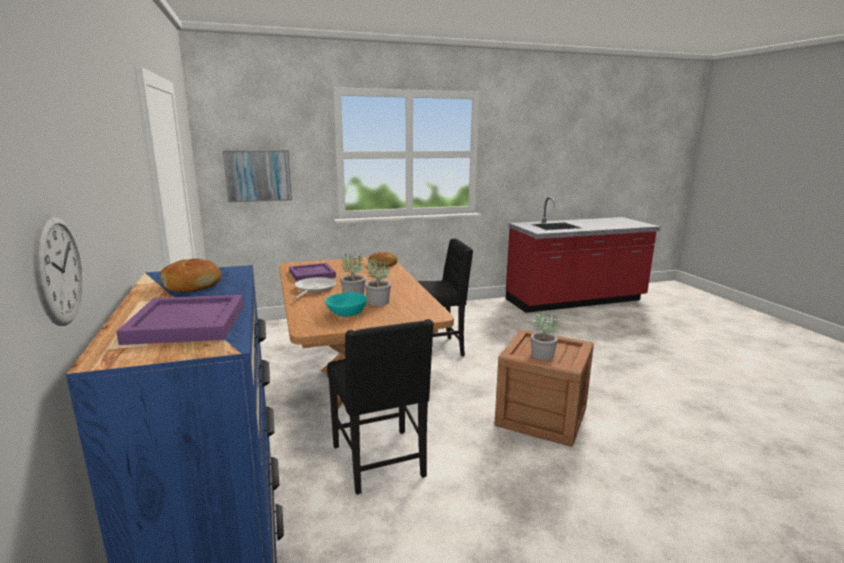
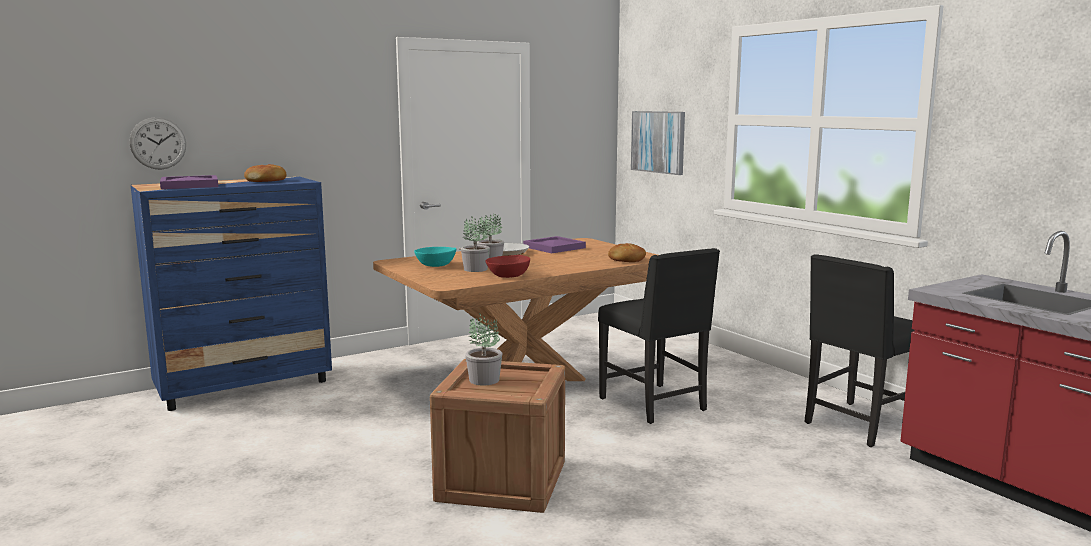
camera: 75 degrees right, 5 degrees down
black chair [327,319,434,495] -> black chair moved to [805,254,914,447]
none -> red bowl [485,255,530,278]

